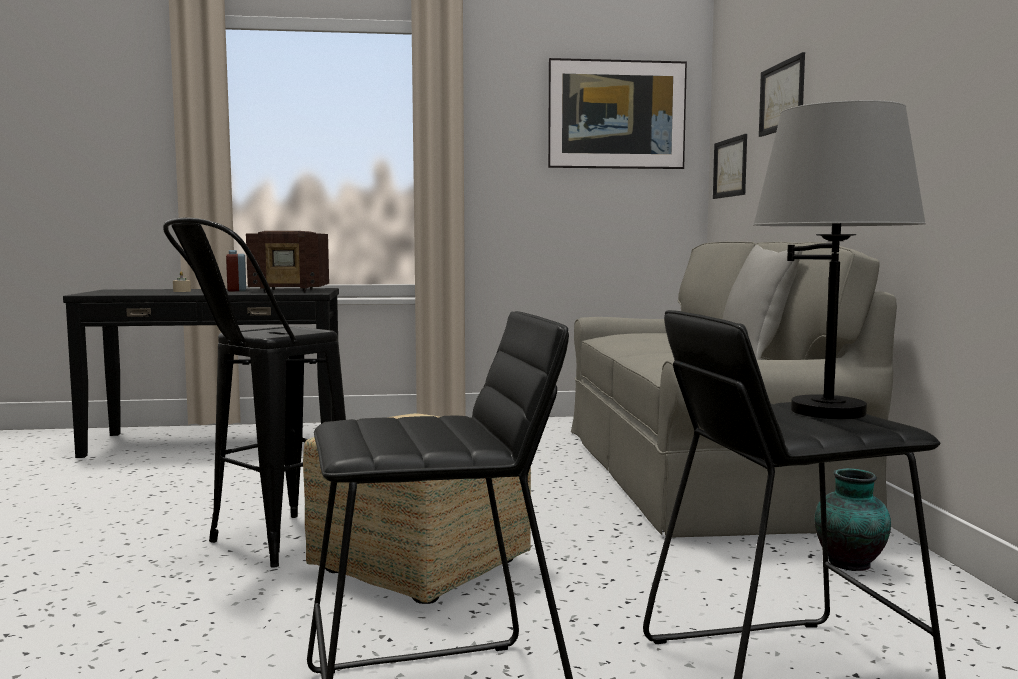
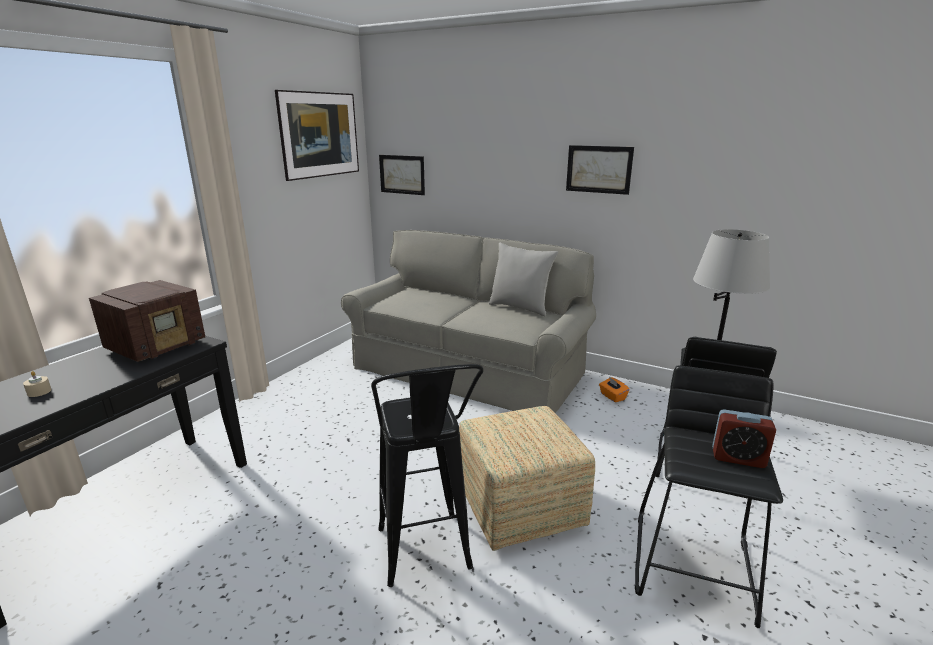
camera: 55 degrees left, 15 degrees up
alarm clock [226,250,246,291] -> alarm clock moved to [712,409,776,468]
picture [759,52,805,137] -> picture moved to [566,145,634,195]
vase [814,468,891,571] -> orange tissue box [599,377,630,403]

